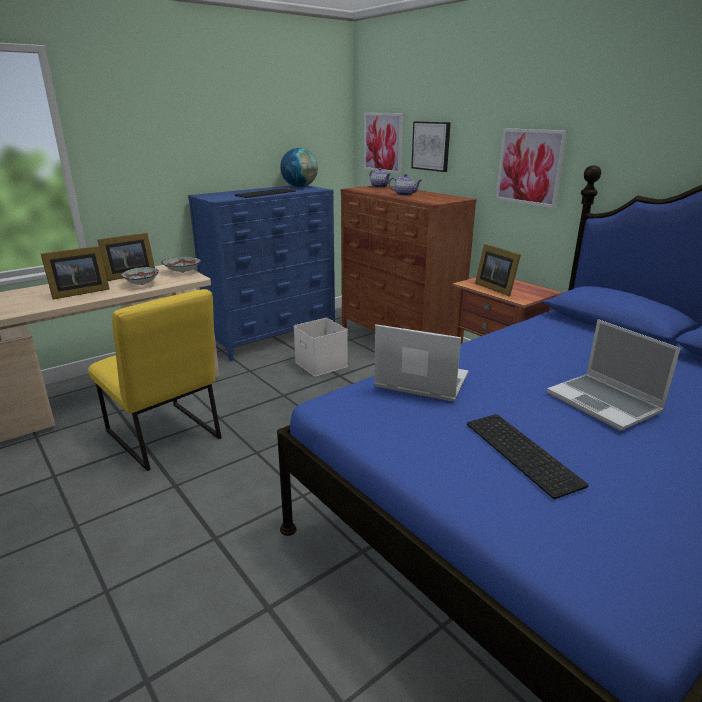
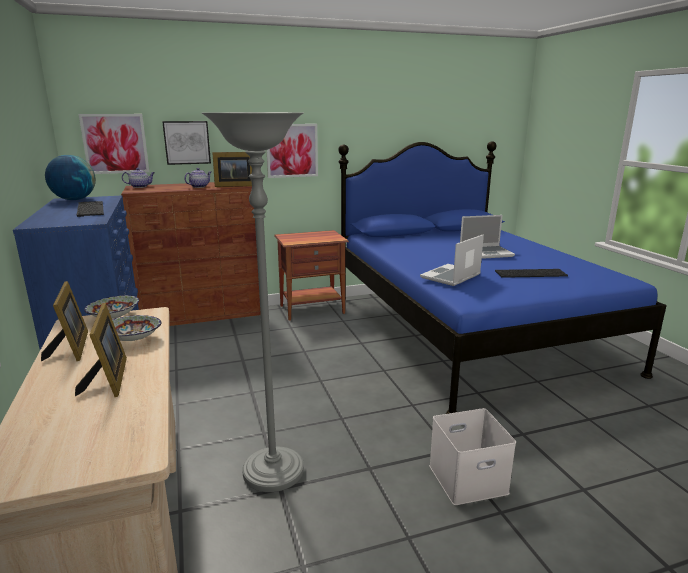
camera: 70 degrees left, 5 degrees down
yellow chair [88,289,222,471] -> grey floor lamp [202,112,304,492]
white storage box [294,318,348,377] -> white storage box moved to [429,408,516,505]
picture frame [475,244,521,296] -> picture frame moved to [212,152,252,187]

